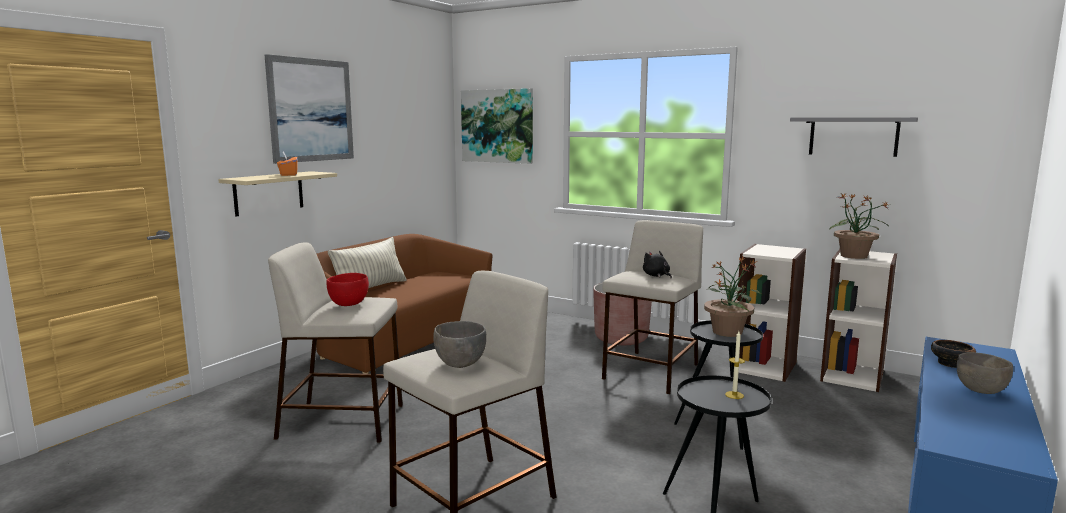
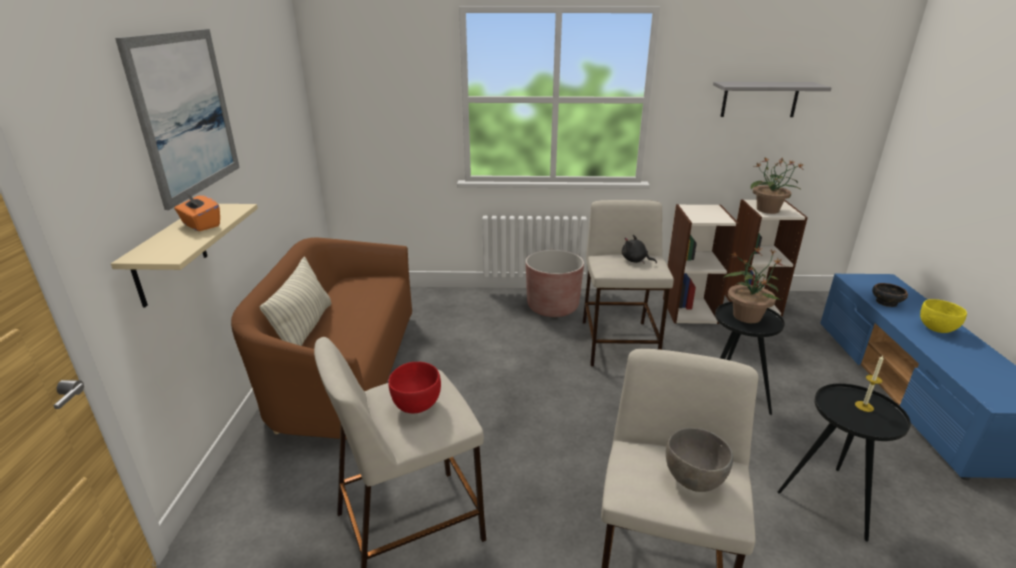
camera: 30 degrees left, 15 degrees up
picture [461,88,533,164] -> none
grey bowl [957,352,1013,394] -> yellow bowl [920,299,967,333]

